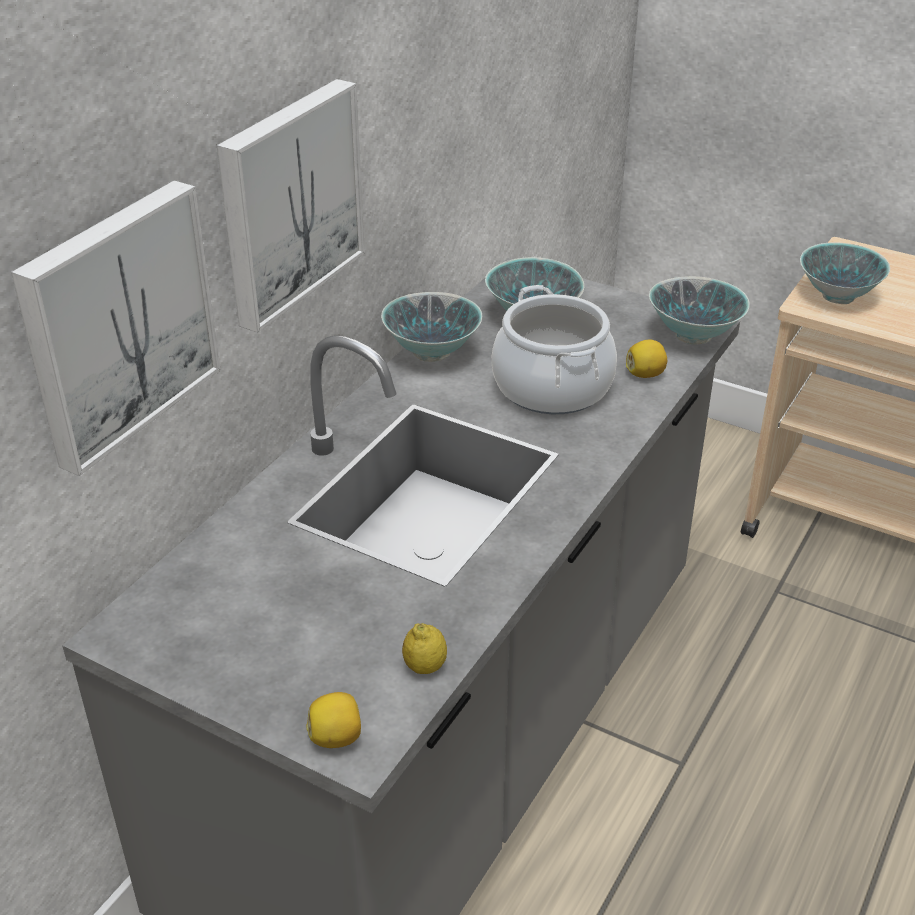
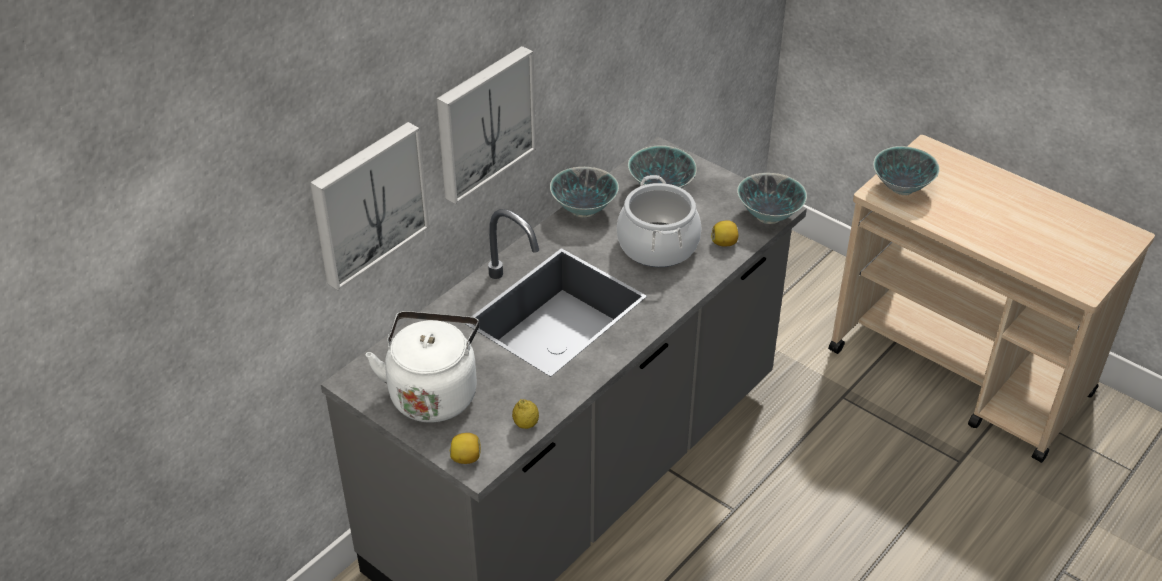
camera: 10 degrees right, 5 degrees up
none -> white kettle [366,311,480,423]

